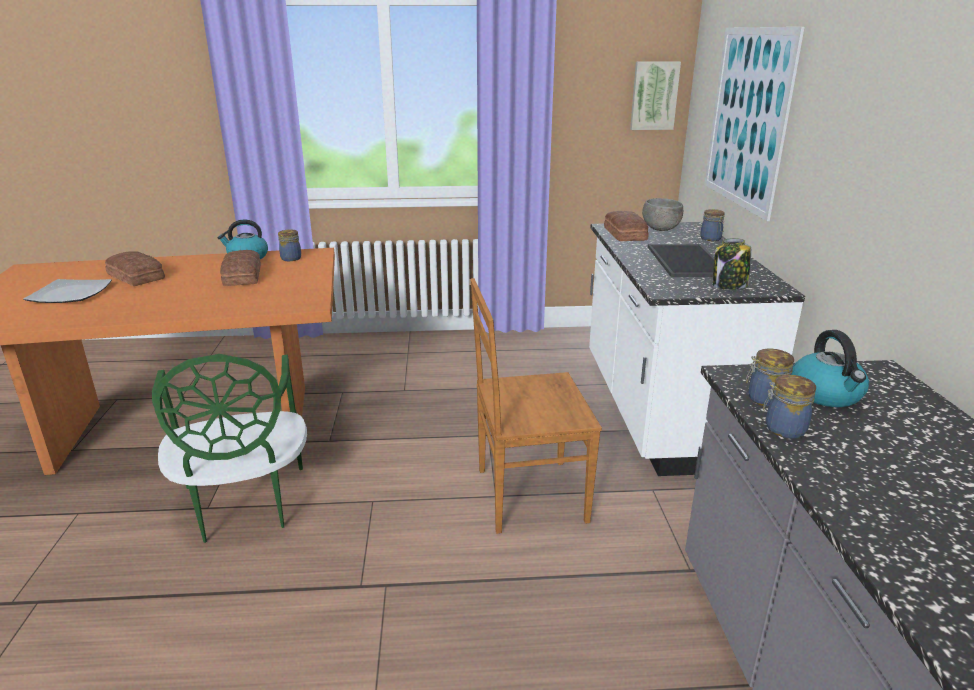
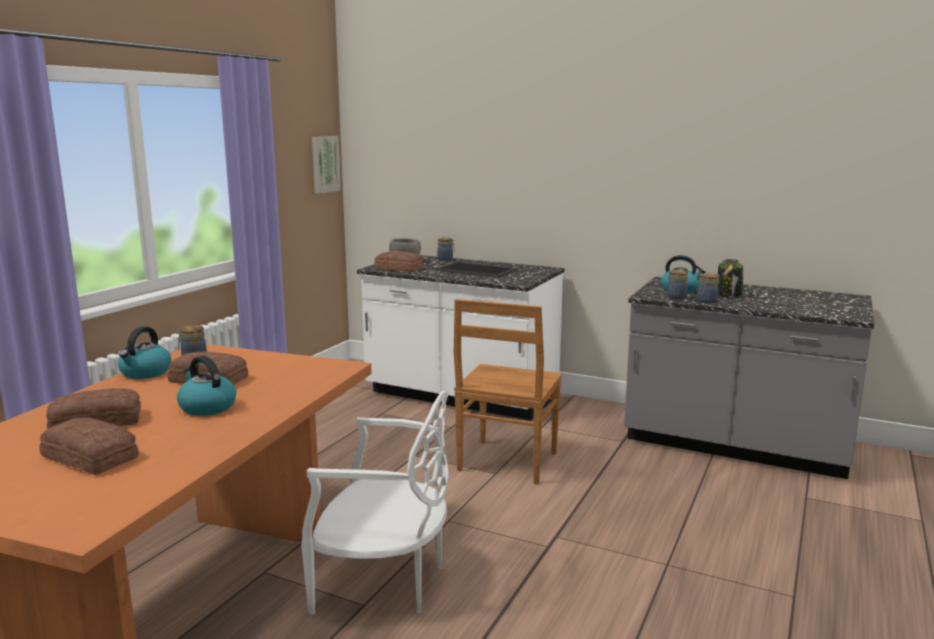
camera: 60 degrees left, 10 degrees down
plate [23,279,112,303] -> bread [39,417,139,475]
green chair [152,354,307,543] -> white chair [301,391,449,615]
picture [704,27,805,221] -> none
jar [713,238,751,290] -> jar moved to [718,259,743,298]
none -> kettle [177,356,236,416]

